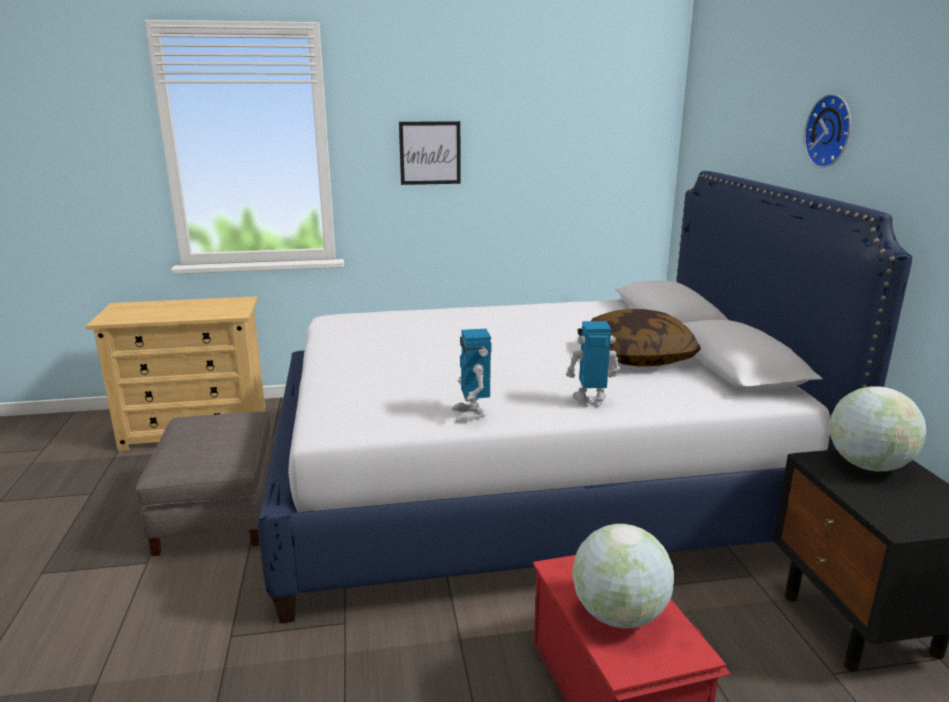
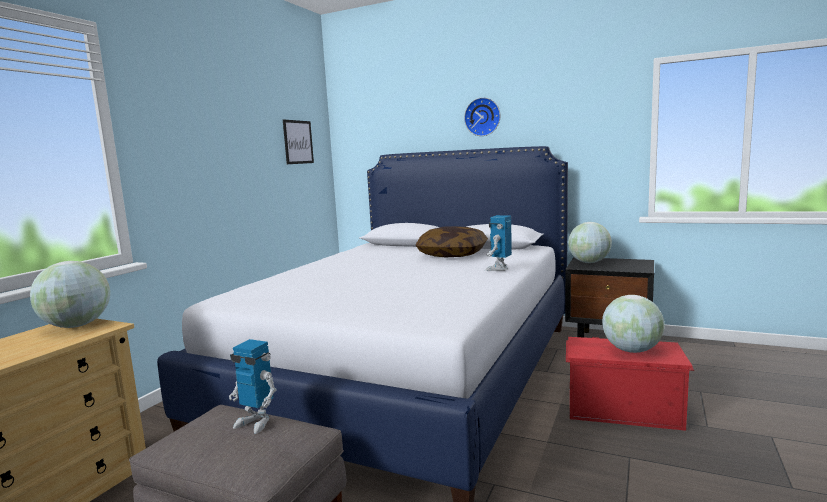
camera: 55 degrees left, 10 degrees down
picture [399,121,461,185] -> picture moved to [283,120,314,164]
toy robot [451,329,492,423] -> toy robot moved to [229,339,277,434]
none -> globe [30,261,110,328]

